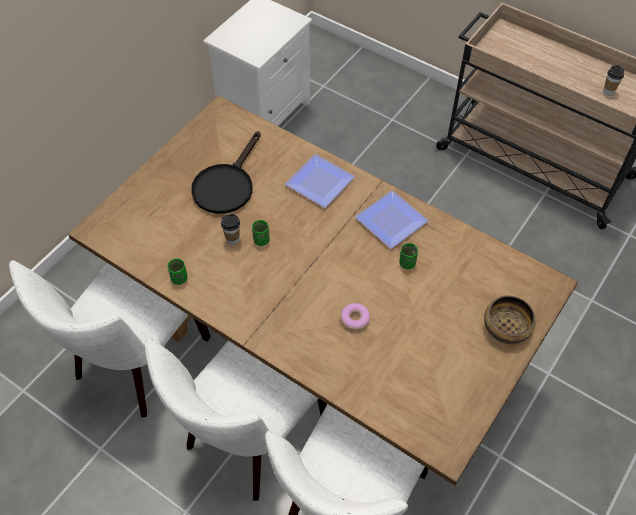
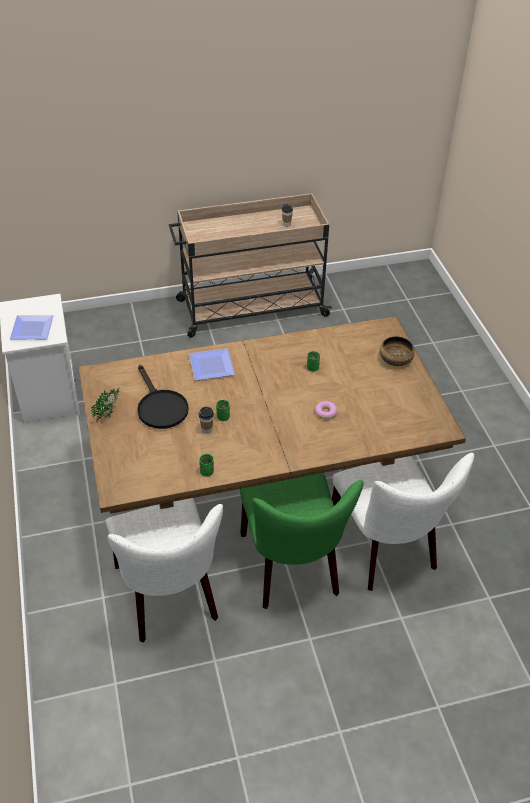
camera: 50 degrees left, 10 degrees down
white chair [145,338,327,501] -> green chair [240,473,364,609]
plate [355,191,428,249] -> plate moved to [10,315,53,340]
none -> potted plant [91,387,119,421]

